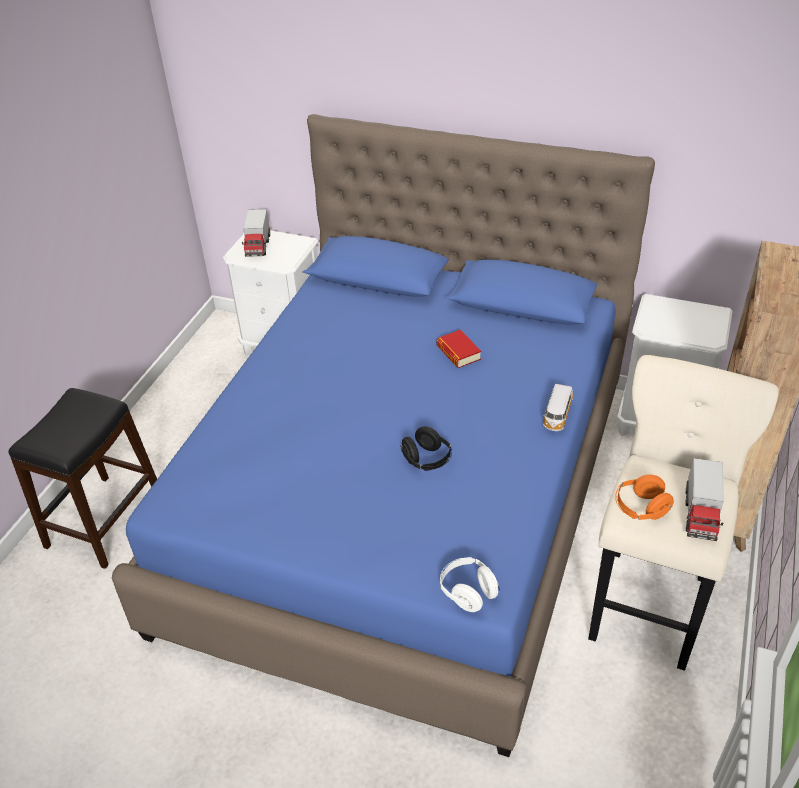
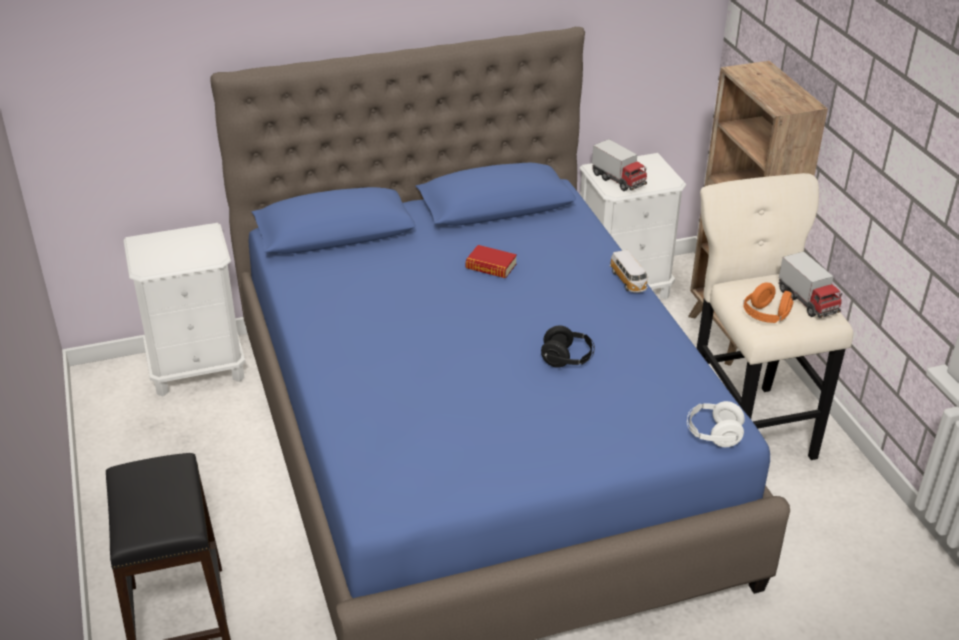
camera: 40 degrees left, 5 degrees down
toy truck [242,209,270,257] -> toy truck moved to [592,139,647,191]

